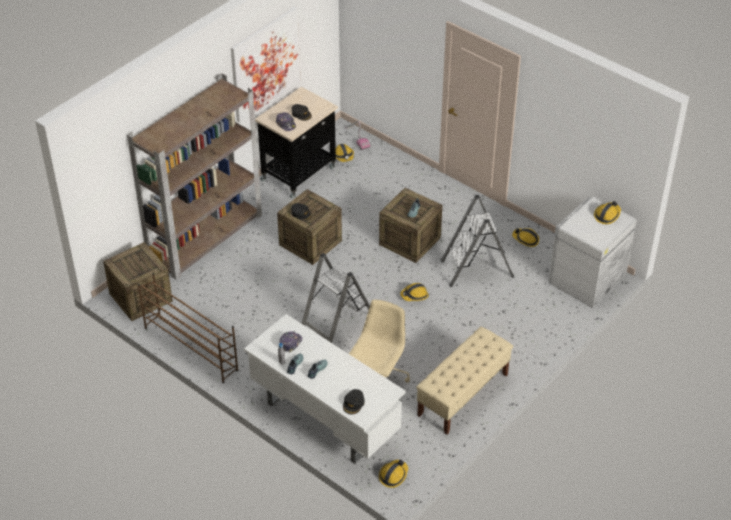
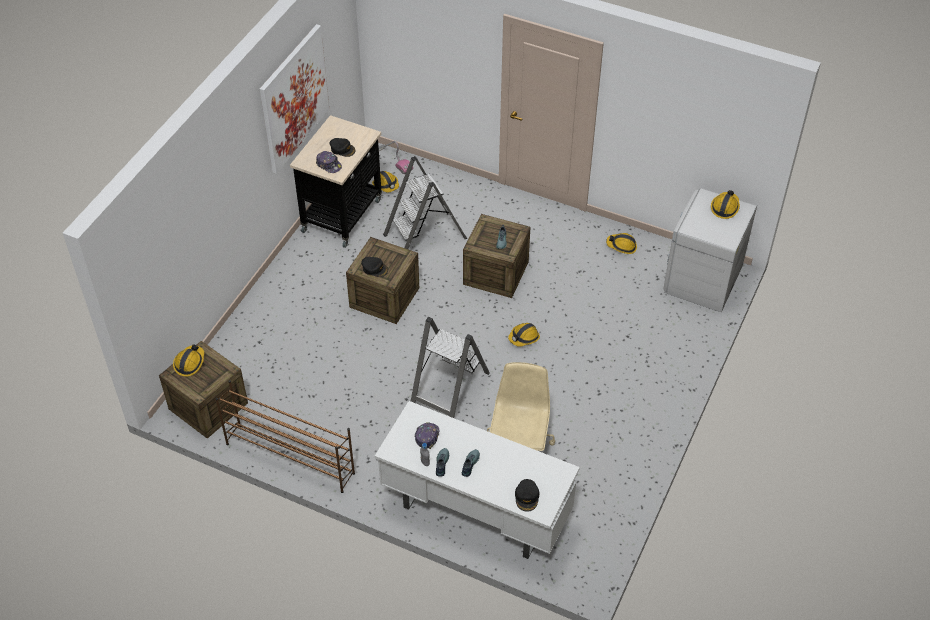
camera: 15 degrees left, 5 degrees up
brown bookcase [127,73,262,280] -> none
hard hat [379,460,408,488] -> hard hat moved to [173,344,204,376]
beige bench [416,326,513,435] -> none
grey step ladder [441,195,514,287] -> grey step ladder moved to [383,156,467,249]

